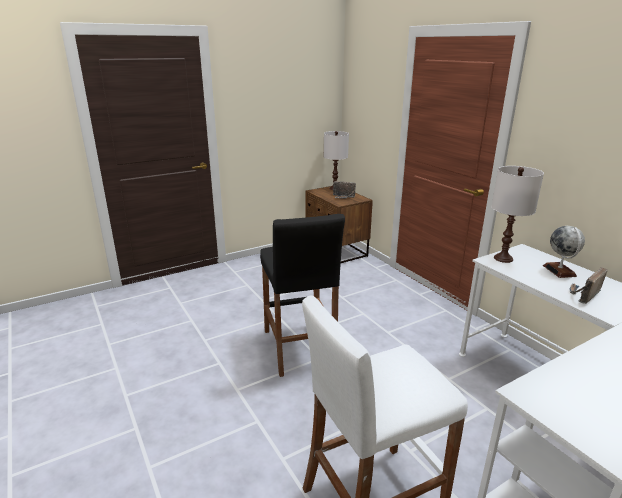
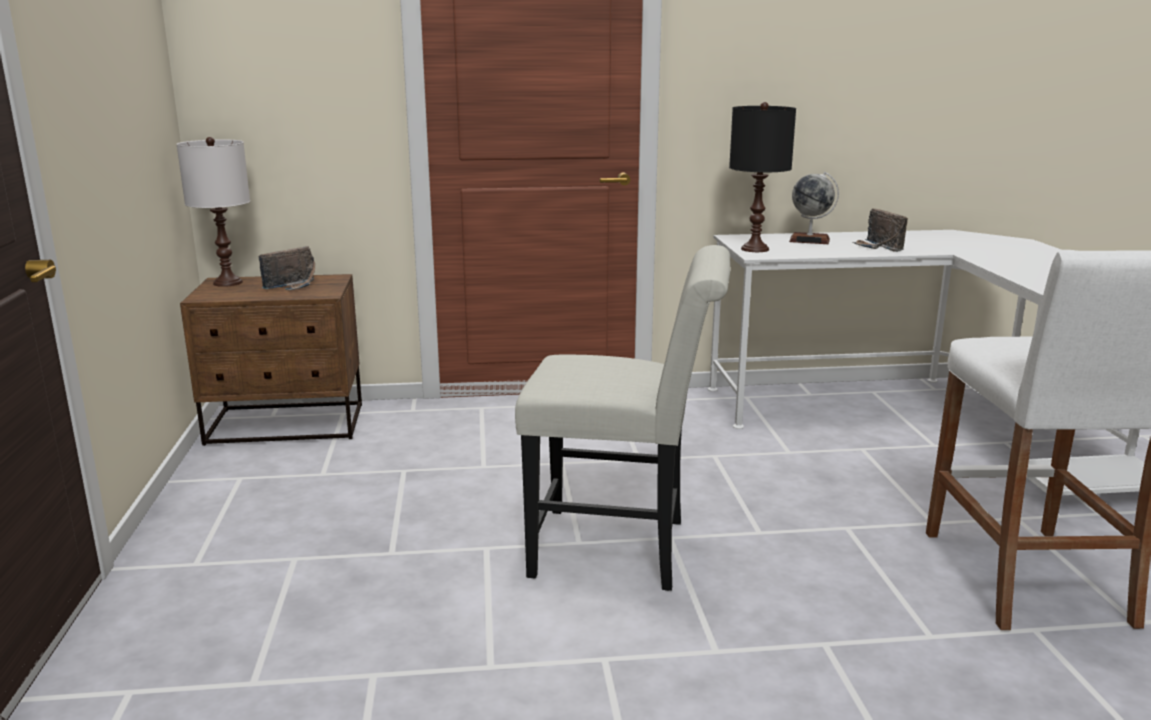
camera: 65 degrees left, 5 degrees down
black stool [260,214,345,377] -> white chair [515,245,730,591]
white table lamp [491,166,544,263] -> black table lamp [729,102,796,252]

